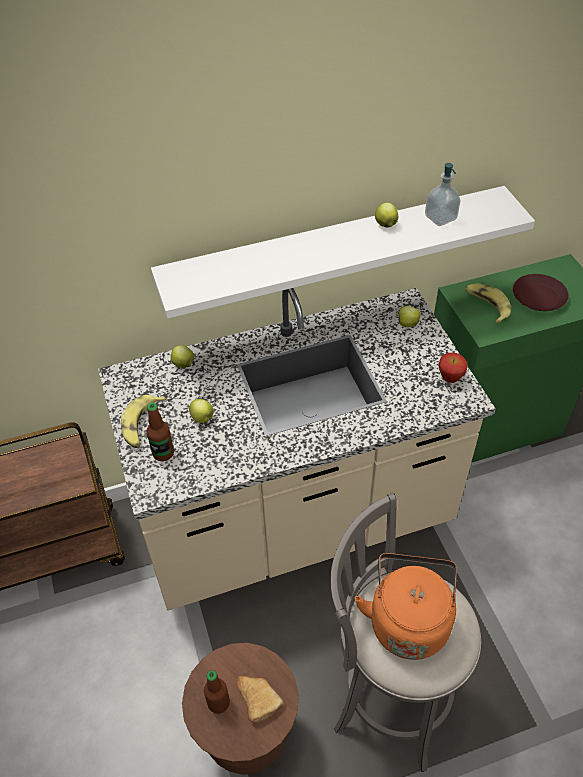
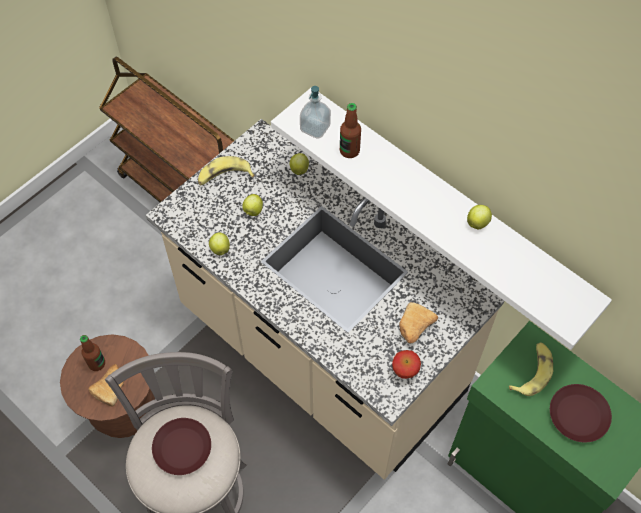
camera: 60 degrees right, 10 degrees up
bottle [147,403,174,461] -> bottle moved to [340,103,361,158]
orange kettle [355,553,457,660] -> brown plate [152,418,211,475]
apple [396,306,420,327] -> apple moved to [209,232,230,255]
soap dispenser [425,163,461,226] -> soap dispenser moved to [300,86,331,138]
none -> bread [399,302,438,343]

